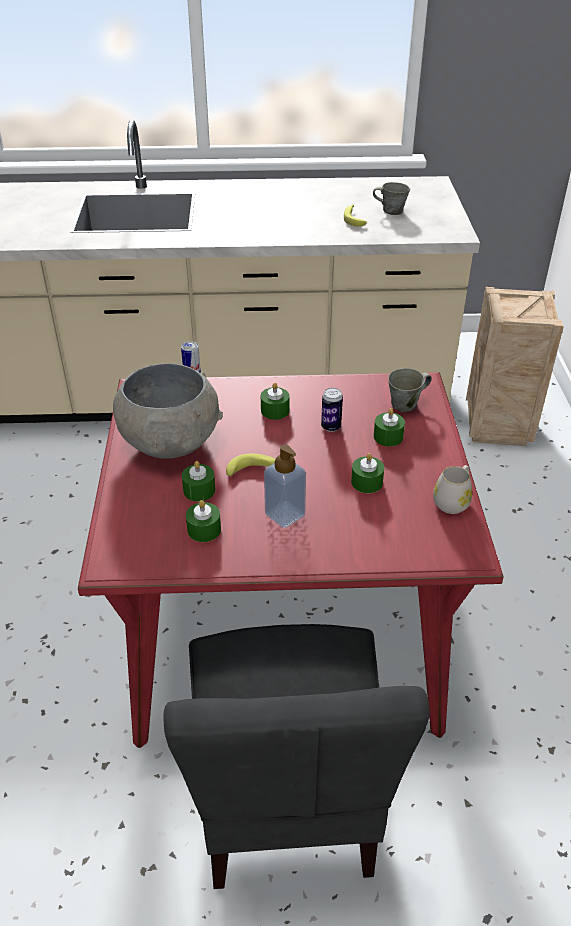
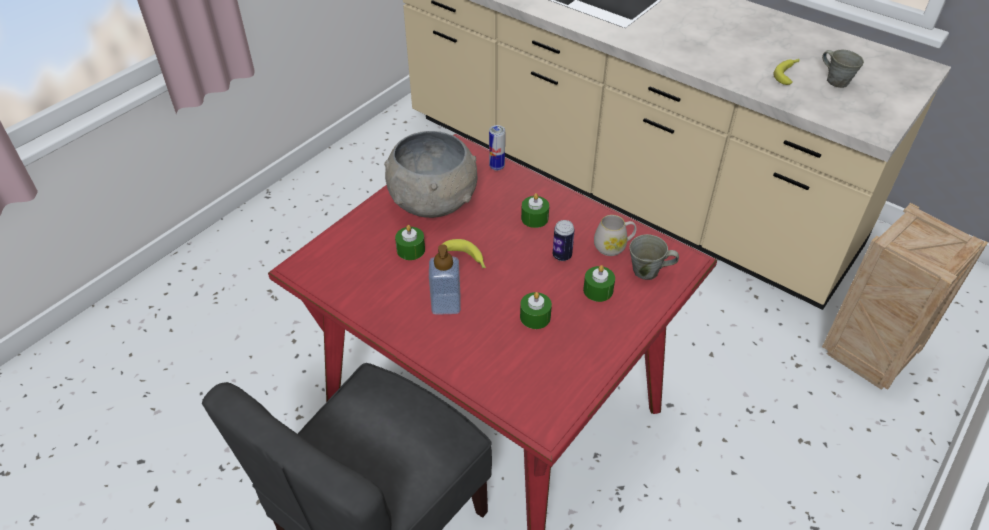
camera: 40 degrees right, 5 degrees up
green candle [186,500,221,542] -> none
white mug [433,465,472,514] -> white mug moved to [594,215,636,256]

